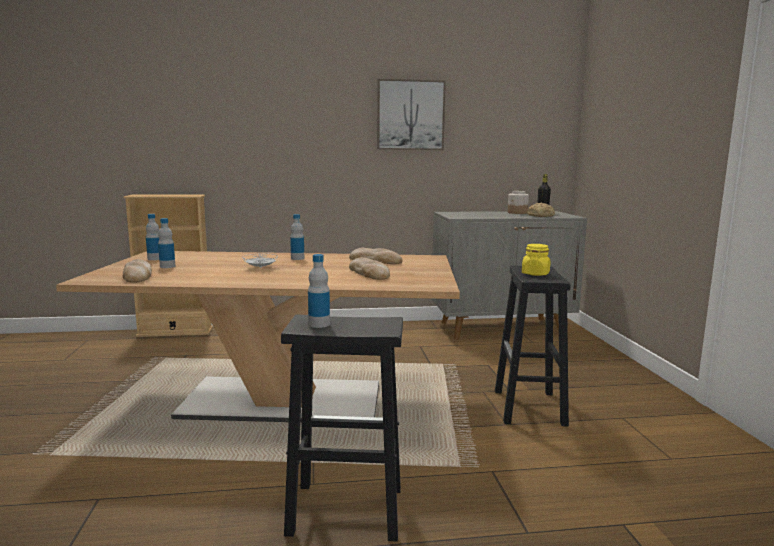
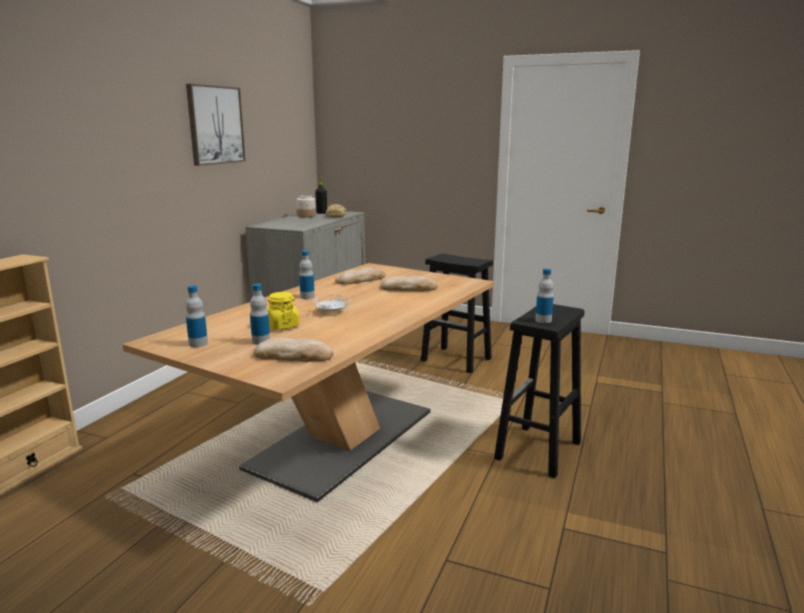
camera: 60 degrees left, 5 degrees up
yellow jar [522,244,550,276] -> yellow jar moved to [267,292,300,330]

